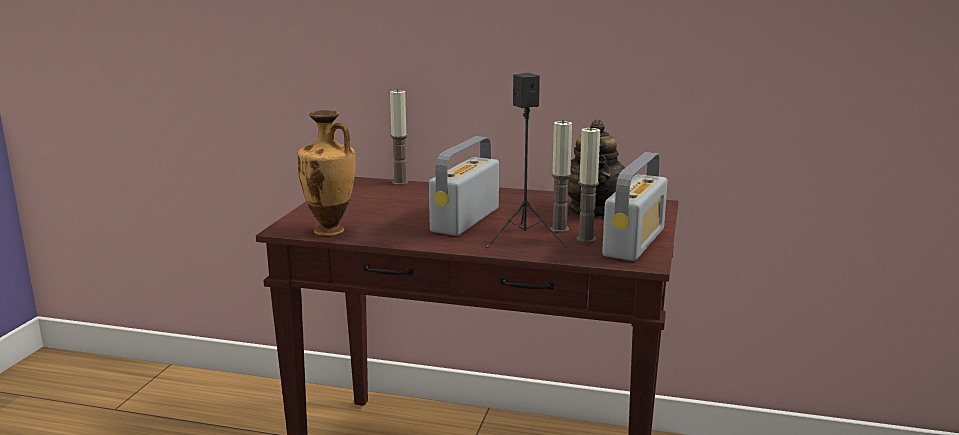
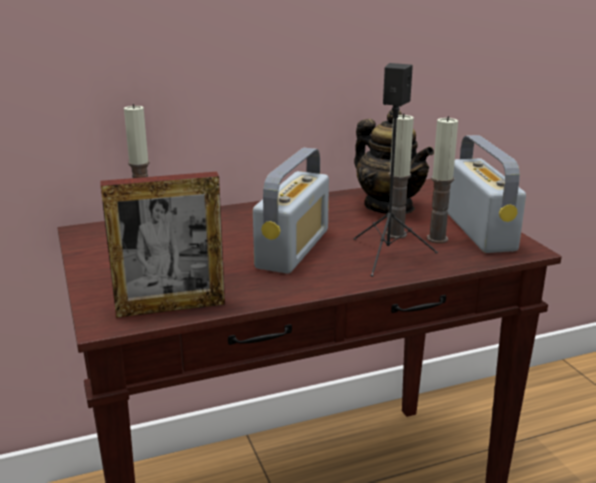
camera: 35 degrees left, 5 degrees up
vase [298,110,356,236] -> picture frame [100,172,225,318]
radio [429,136,499,236] -> radio turned 150 degrees counterclockwise [253,148,329,274]

